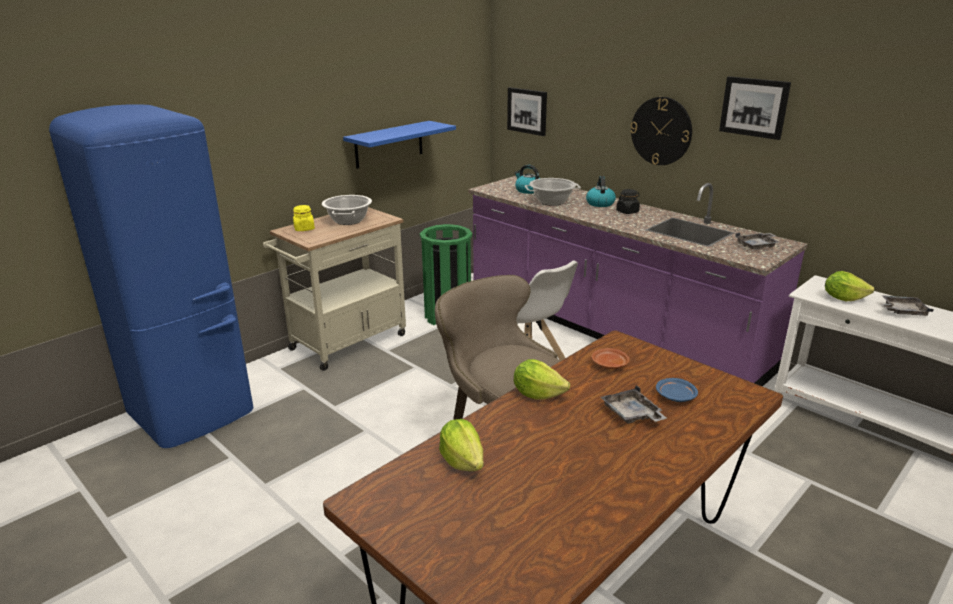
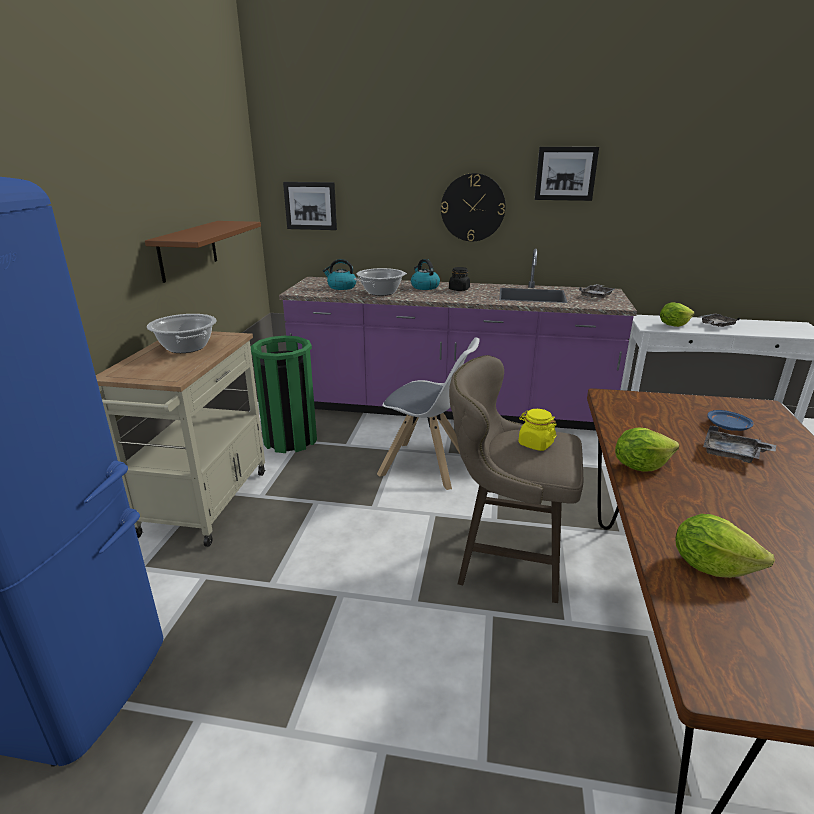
camera: 35 degrees left, 0 degrees up
yellow jar [293,205,315,231] -> yellow jar moved to [518,409,557,451]
blue shelf [343,121,456,169] -> brown shelf [145,221,261,283]
brown plate [591,348,630,369] -> none

